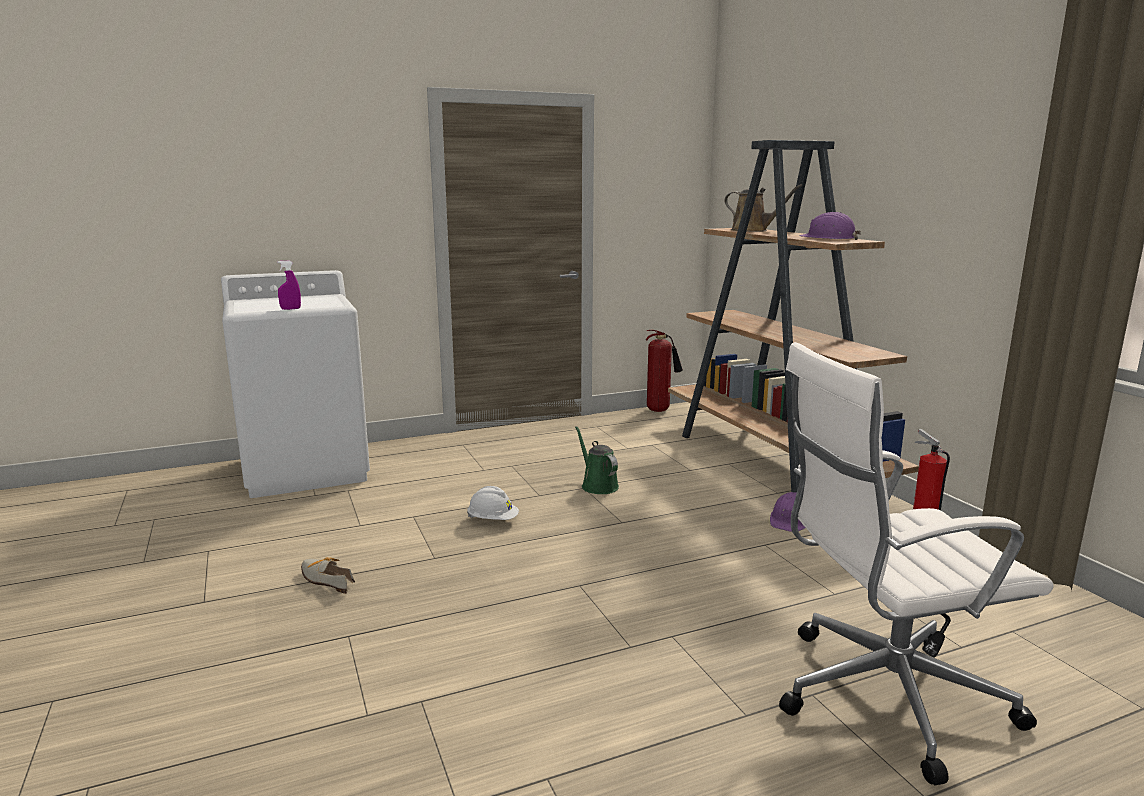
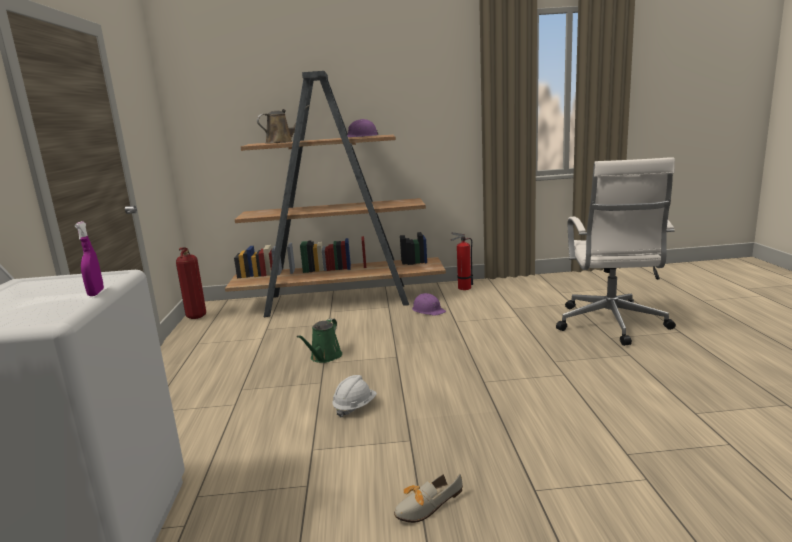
camera: 70 degrees left, 0 degrees up
green watering can [575,426,619,494] -> green watering can turned 60 degrees counterclockwise [297,318,342,363]

